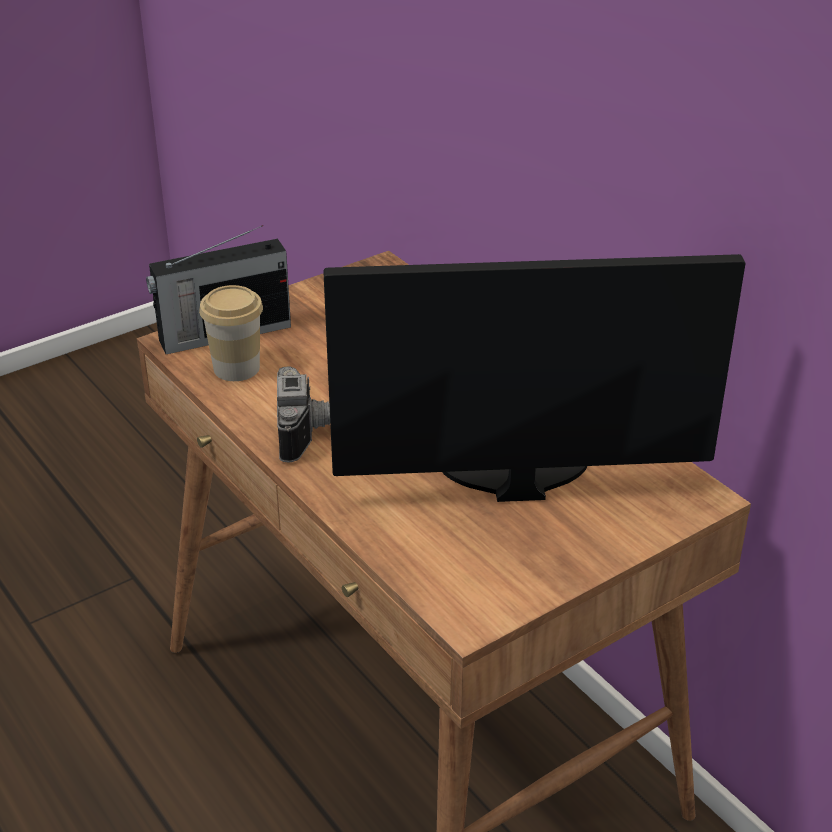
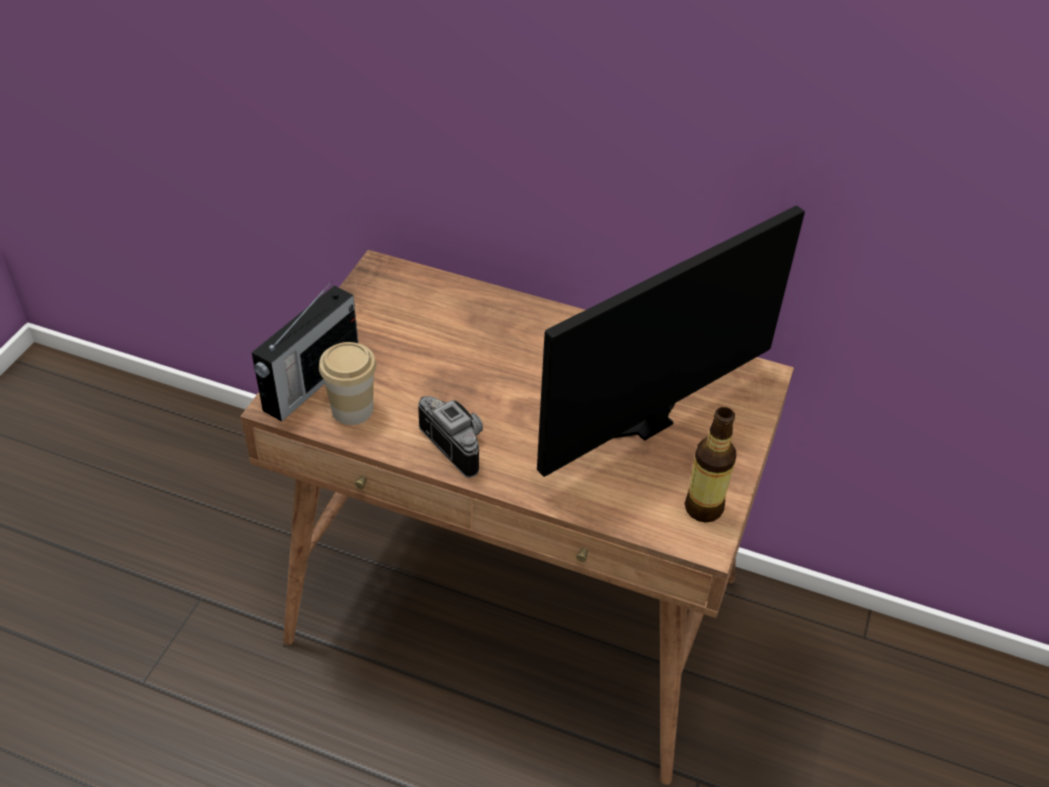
camera: 35 degrees left, 10 degrees up
none -> bottle [685,407,736,522]

